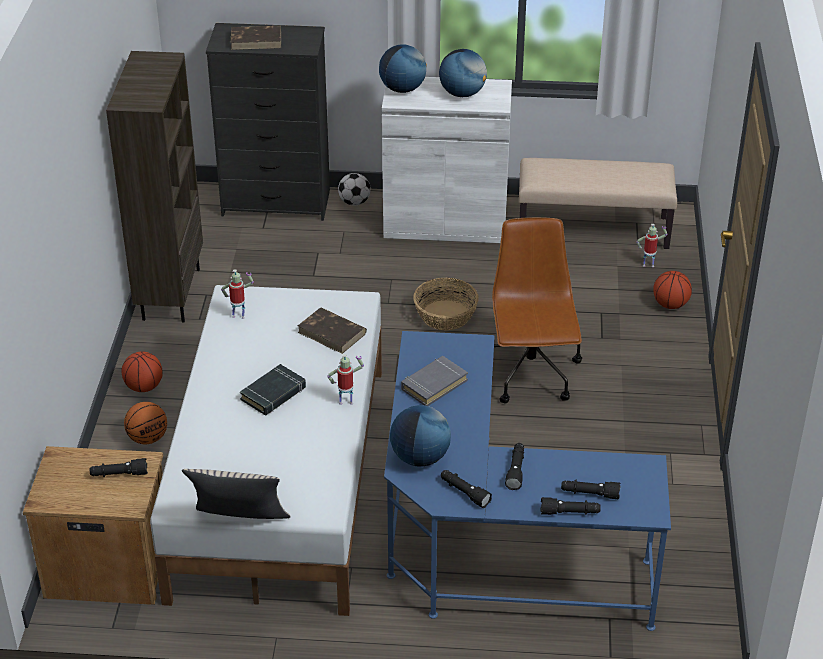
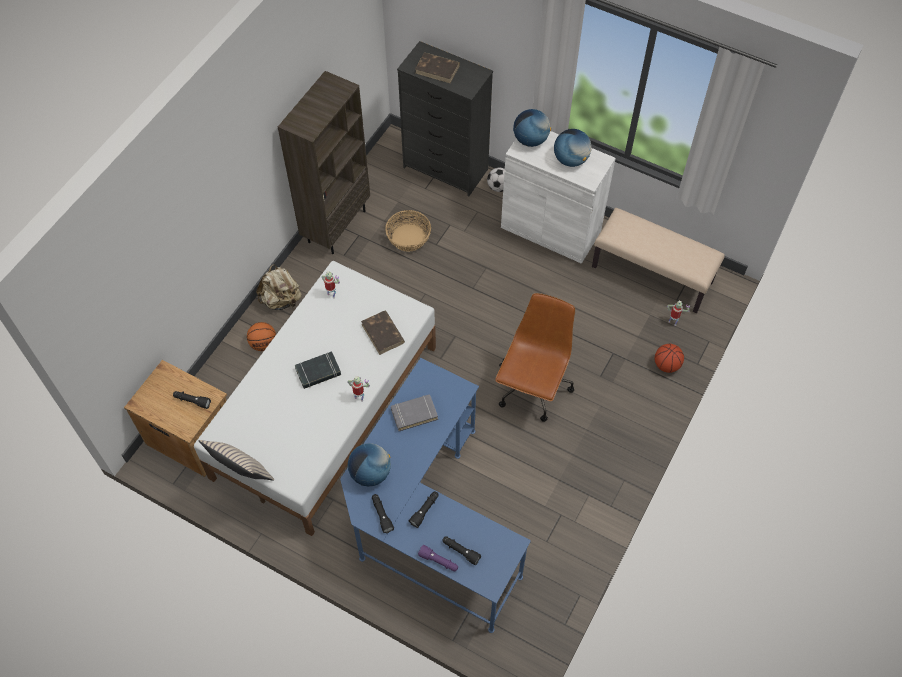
camera: 25 degrees right, 20 degrees up
basketball [122,351,163,392] -> beige backpack [256,264,302,310]
basket [413,277,479,330] -> basket moved to [385,210,431,252]
black flashlight [541,497,600,515] -> purple flashlight [418,545,458,571]

